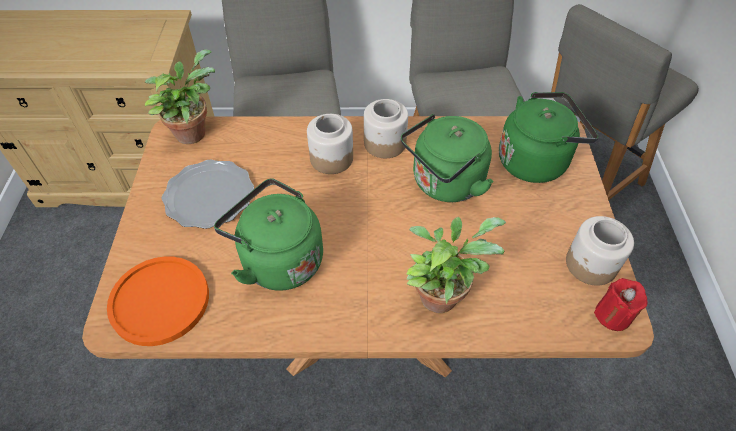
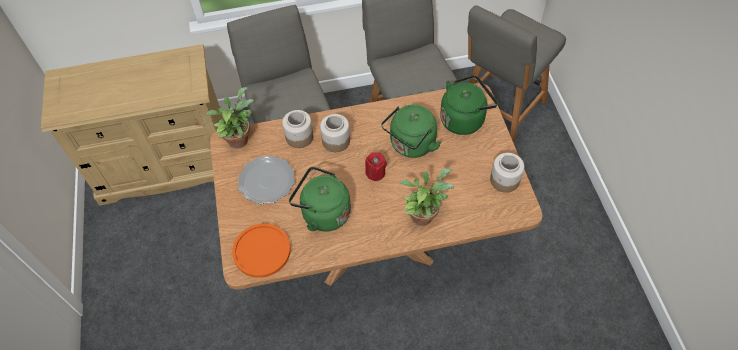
camera: 10 degrees left, 5 degrees up
jar [364,99,408,158] -> jar moved to [282,110,313,148]
red candle [594,278,648,331] -> red candle moved to [365,152,387,181]

